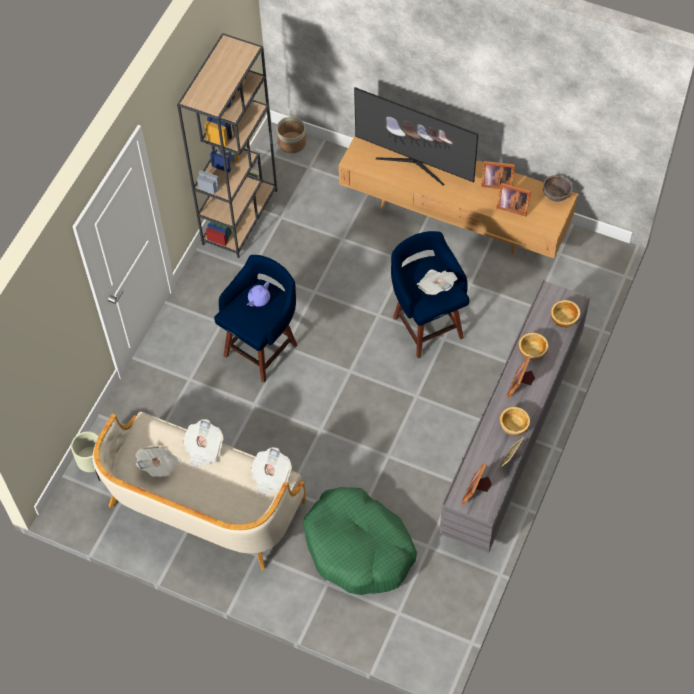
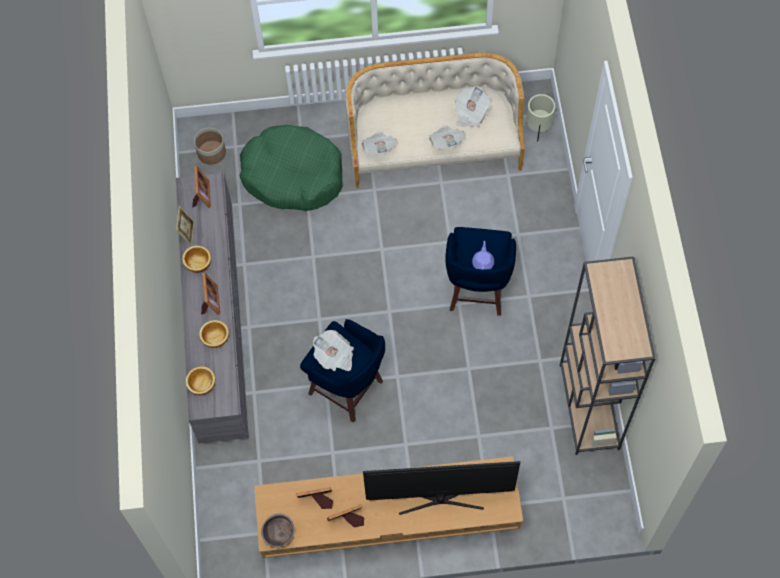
camera: 150 degrees right, 5 degrees up
planter [277,117,306,153] -> planter moved to [194,128,226,165]

